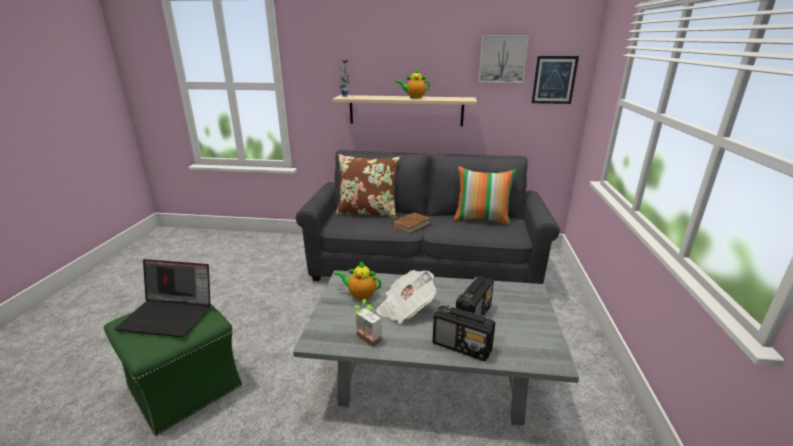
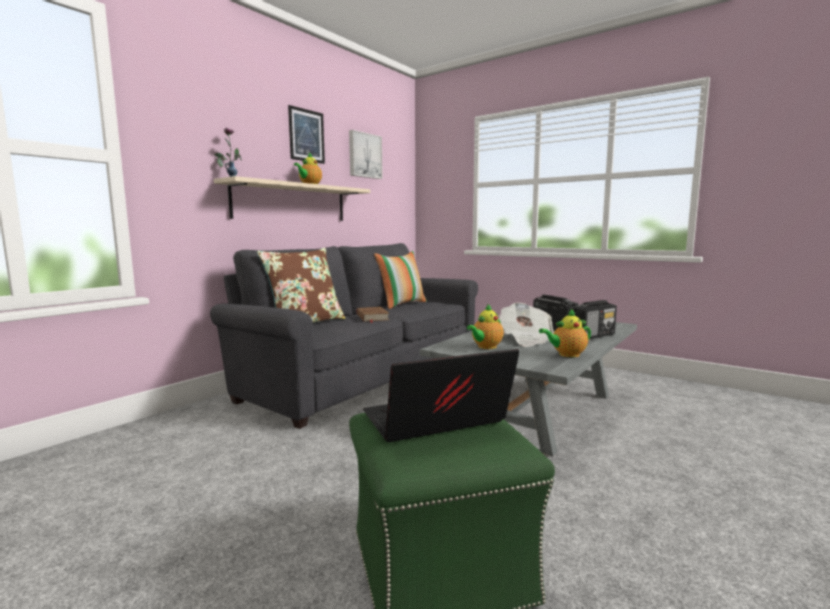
camera: 60 degrees left, 15 degrees down
laptop [114,259,210,337] -> laptop turned 150 degrees counterclockwise [363,349,519,442]
potted plant [353,299,382,347] -> teapot [539,309,591,357]
picture [531,56,579,104] -> picture moved to [288,105,325,164]

